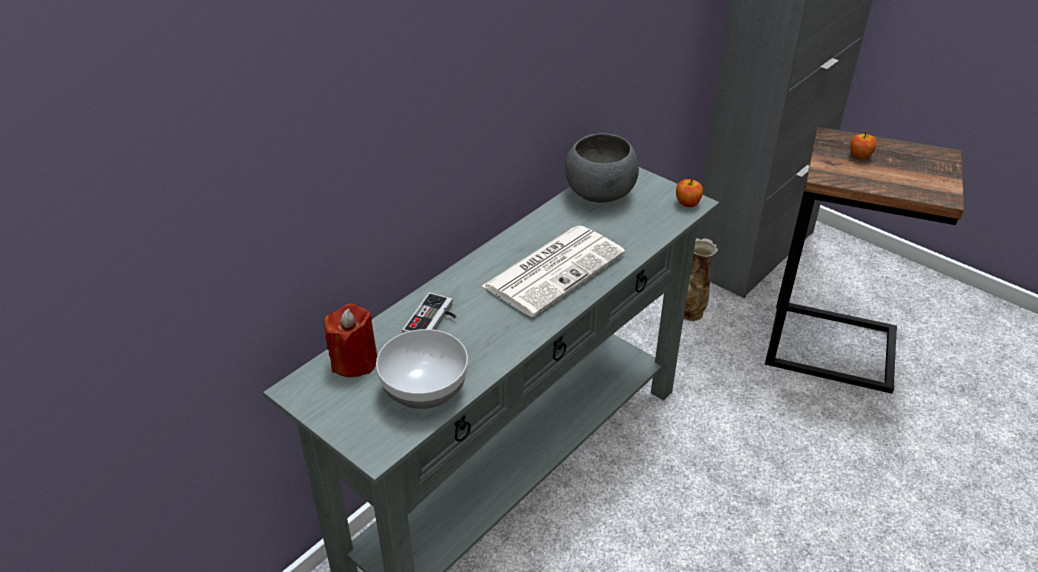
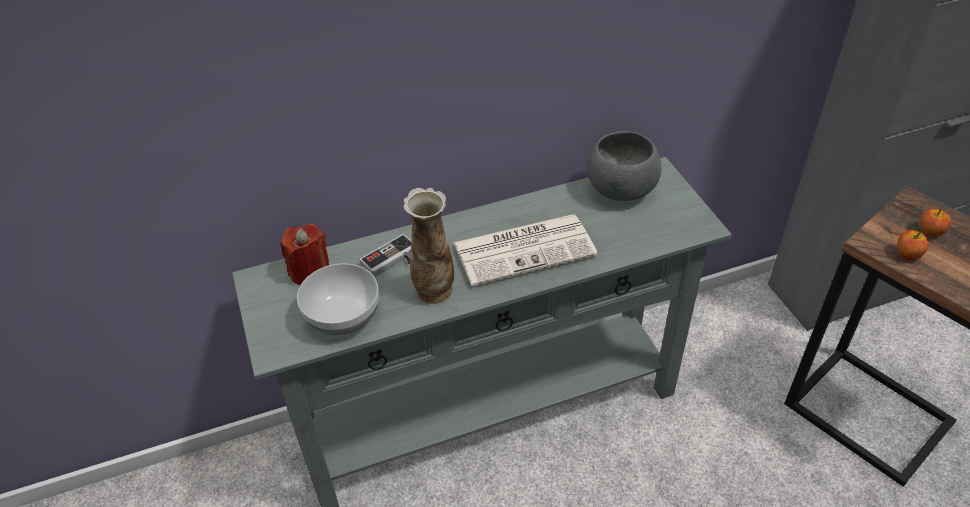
camera: 30 degrees right, 5 degrees up
apple [676,179,703,207] -> apple moved to [897,230,929,260]
vase [684,238,718,321] -> vase moved to [403,188,454,304]

